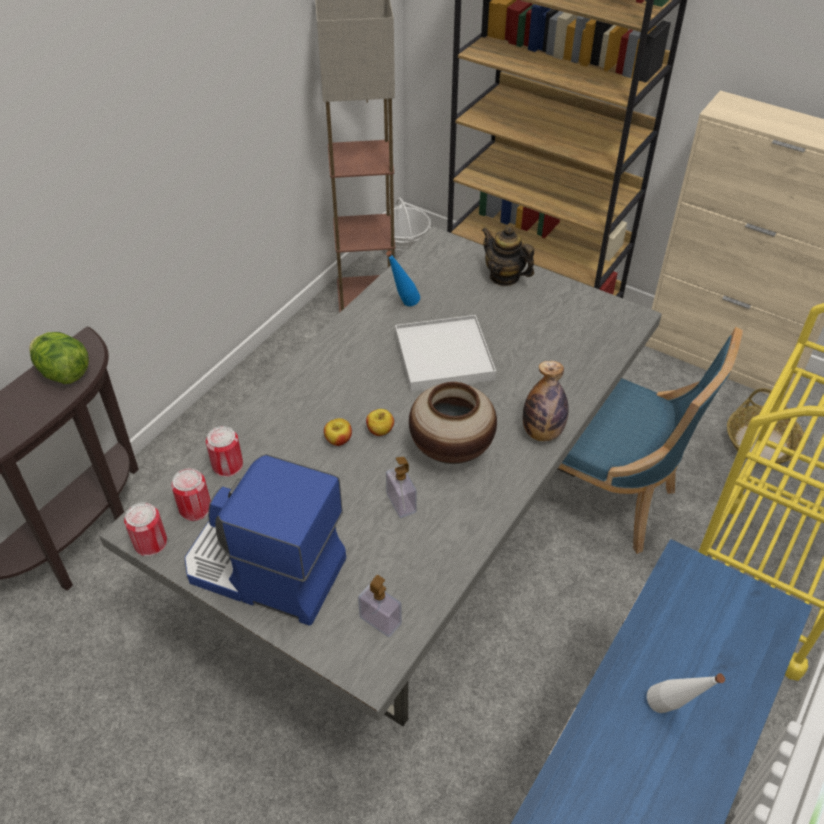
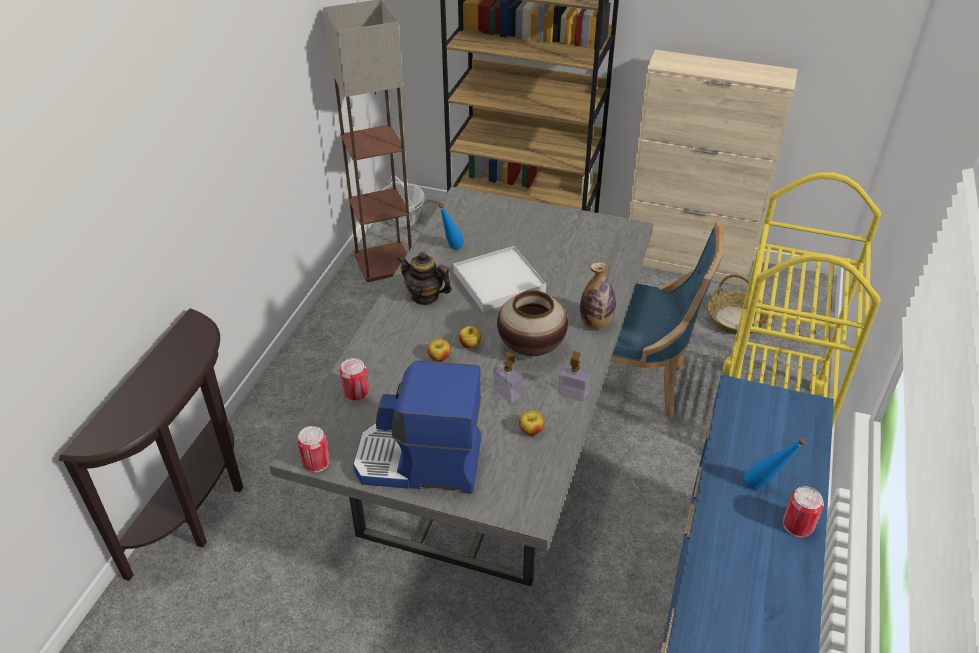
camera: 15 degrees left, 5 degrees down
lettuce [29,332,89,384] -> none
can [171,468,211,521] -> can moved to [783,486,824,537]
soap dispenser [358,575,402,637] -> soap dispenser moved to [558,351,590,402]
teapot [482,226,534,286] -> teapot moved to [397,252,452,305]
white bottle [647,673,725,713] -> blue bottle [744,438,806,490]
none -> apple [519,411,544,435]

